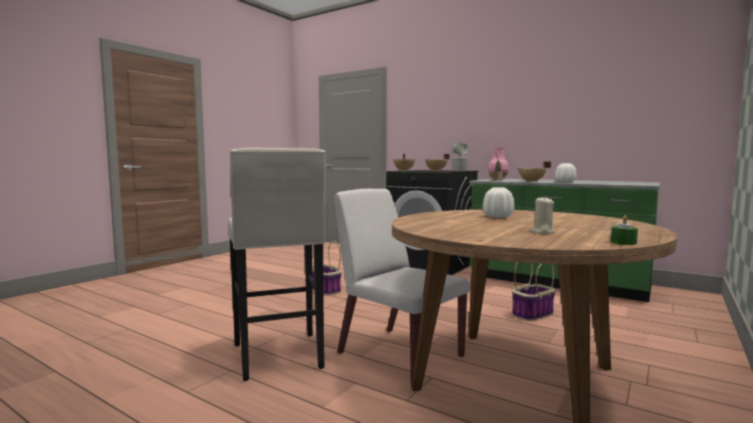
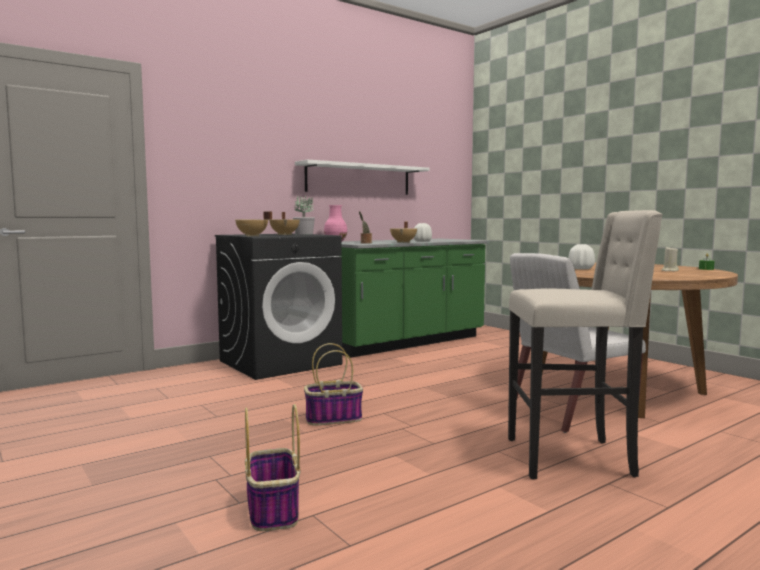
camera: 70 degrees left, 0 degrees up
basket [512,262,556,321] -> basket moved to [245,404,300,531]
none -> white shelf [295,160,430,195]

